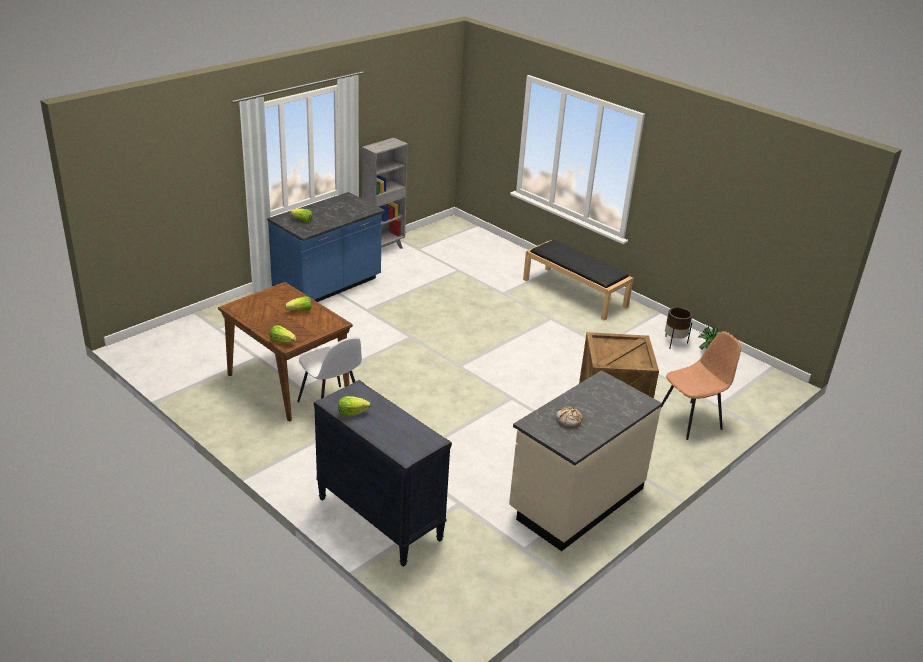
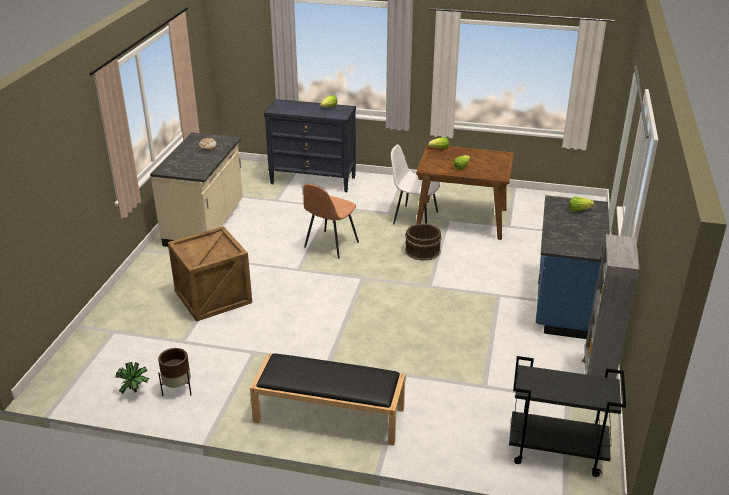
camera: 150 degrees right, 0 degrees up
brown chair [661,331,741,440] -> brown chair moved to [303,184,359,259]
none -> brown bucket [405,223,442,261]
none -> black cart [509,356,626,477]

